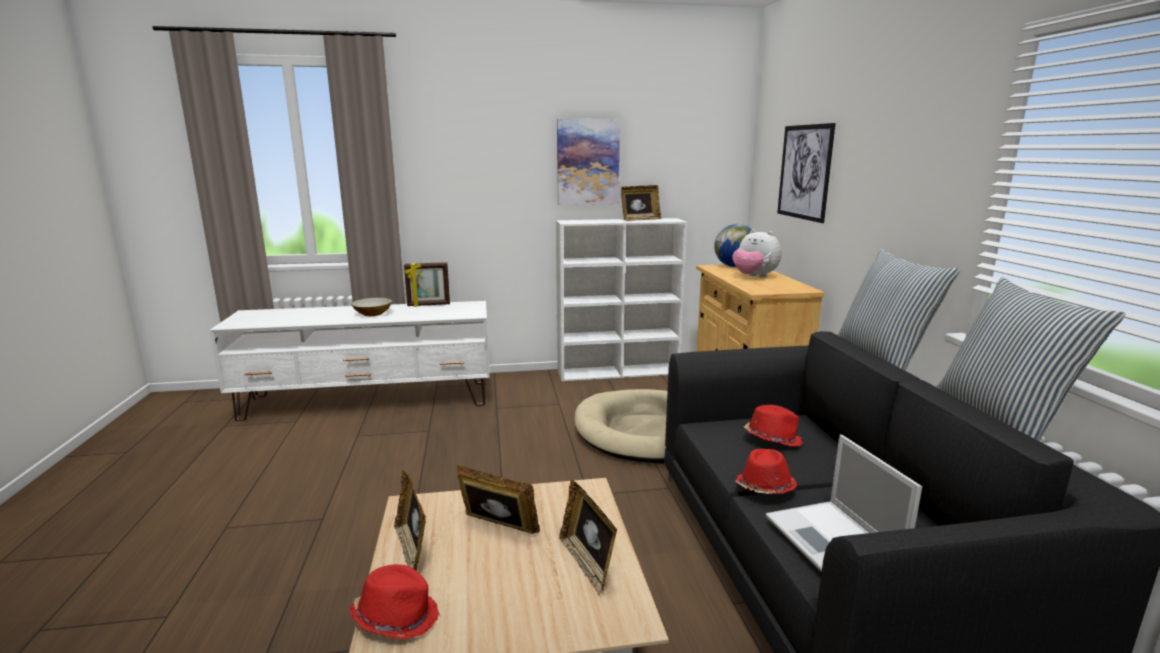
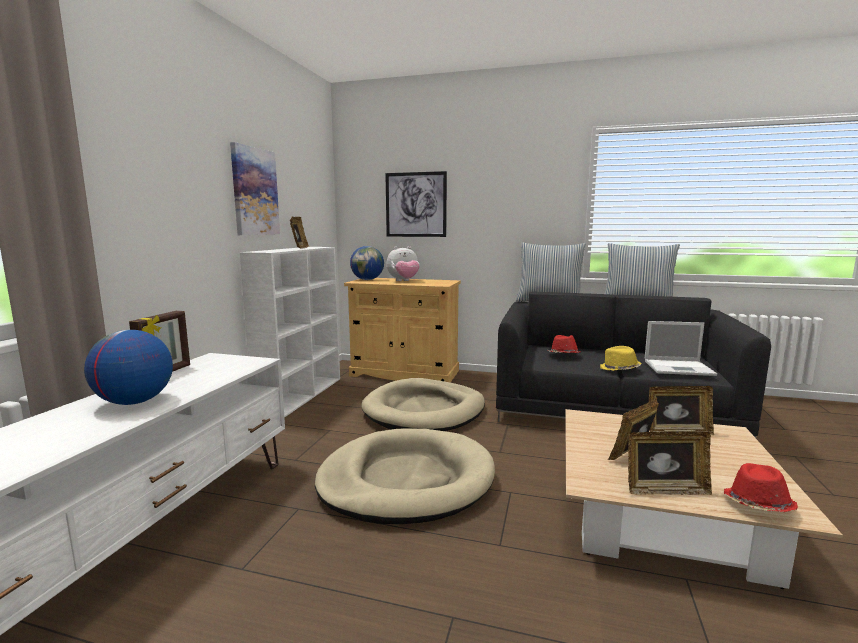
camera: 65 degrees left, 5 degrees down
bowl [351,298,392,316] -> globe [84,330,173,405]
red hat [735,449,797,494] -> yellow hat [600,346,642,371]
none -> beige dog bed [315,428,495,524]

